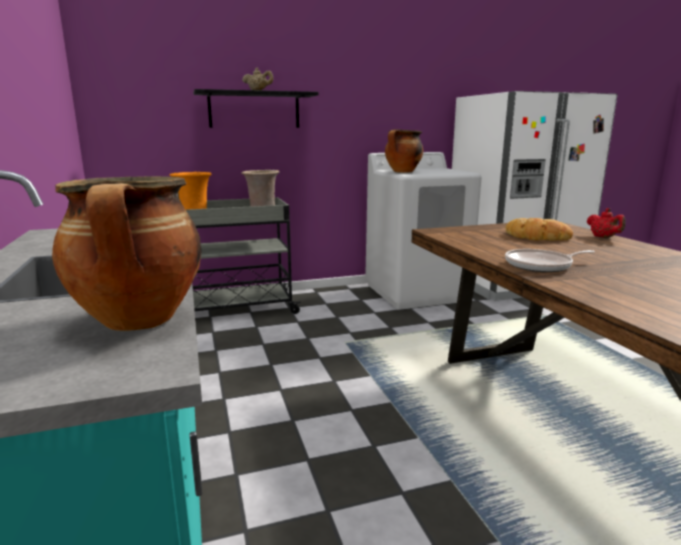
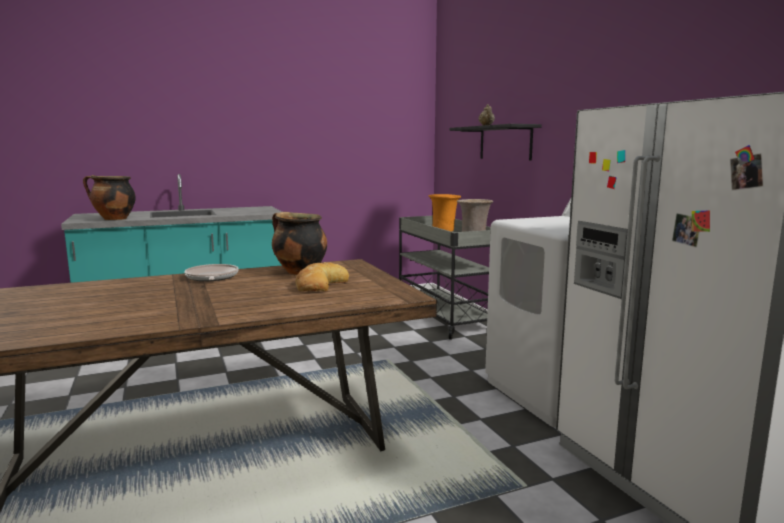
camera: 85 degrees right, 5 degrees down
cooking pot [385,129,423,173] -> cooking pot moved to [272,212,327,275]
red teapot [587,208,626,238] -> none

